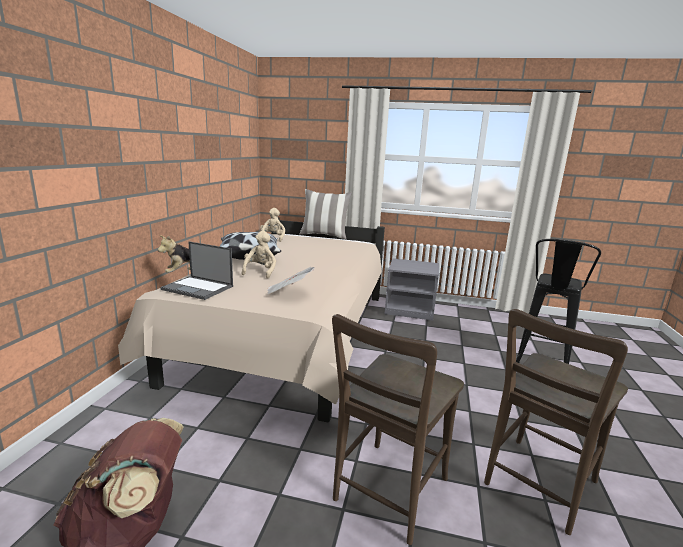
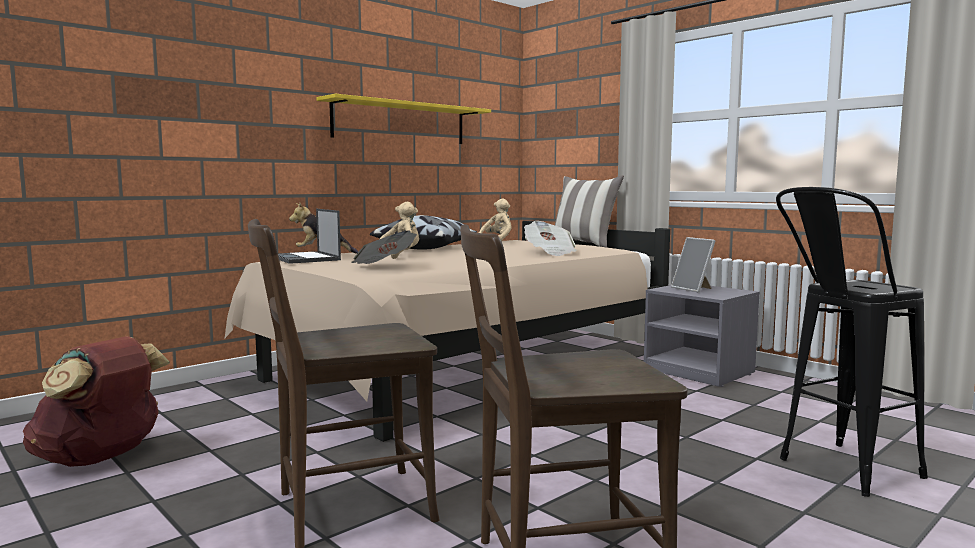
camera: 35 degrees right, 10 degrees down
none -> yellow shelf [316,94,491,144]
none -> newspaper [524,221,577,256]
none -> picture frame [671,237,715,293]

